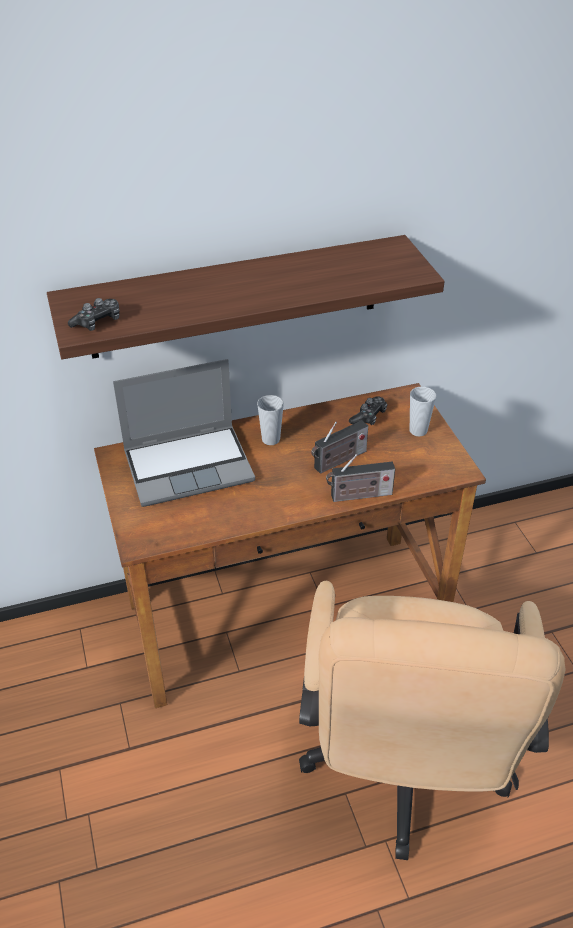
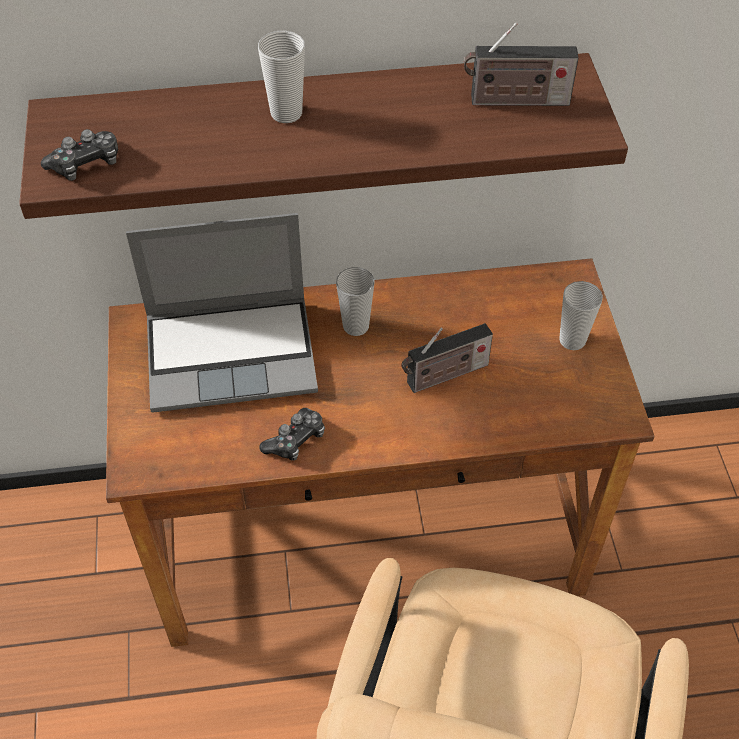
camera: 10 degrees right, 10 degrees up
radio [326,454,395,502] -> radio moved to [464,23,579,106]
game controller [349,397,387,425] -> game controller moved to [259,408,325,461]
none -> cup [258,31,305,123]

